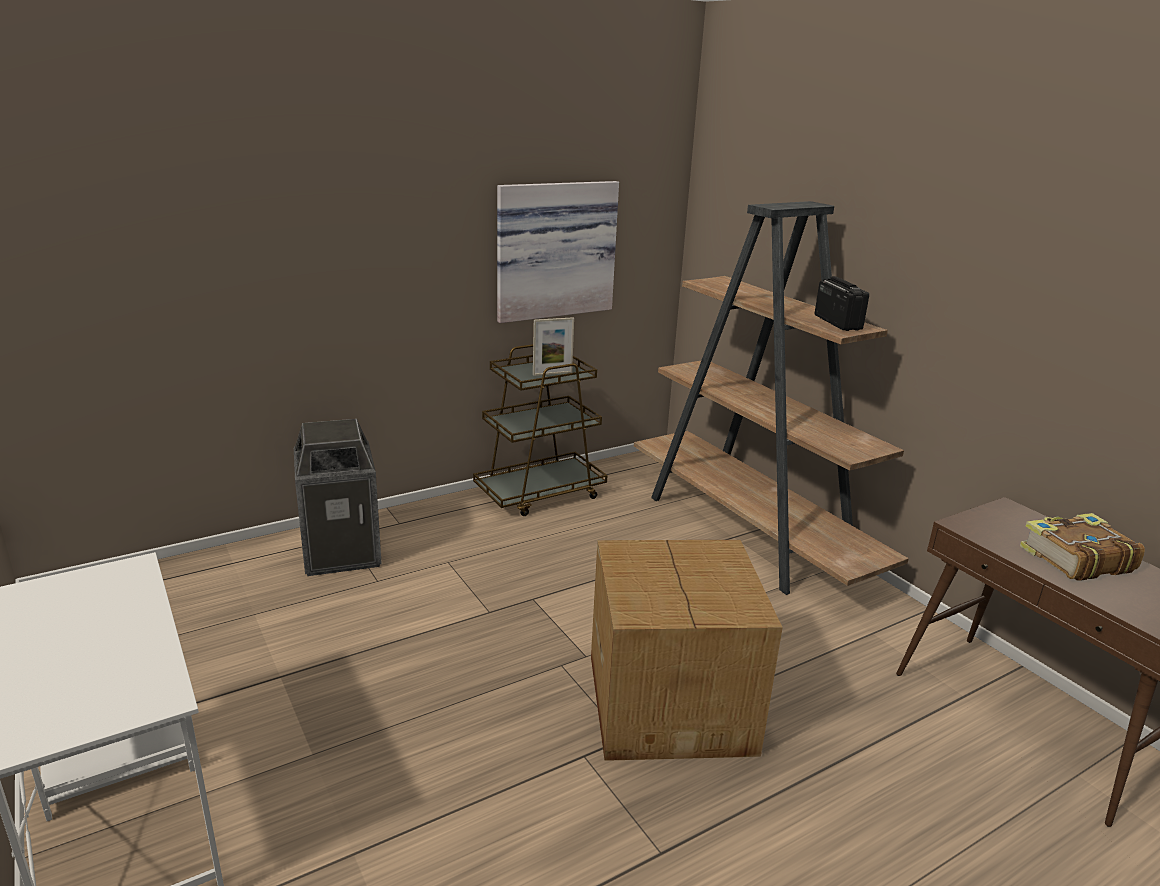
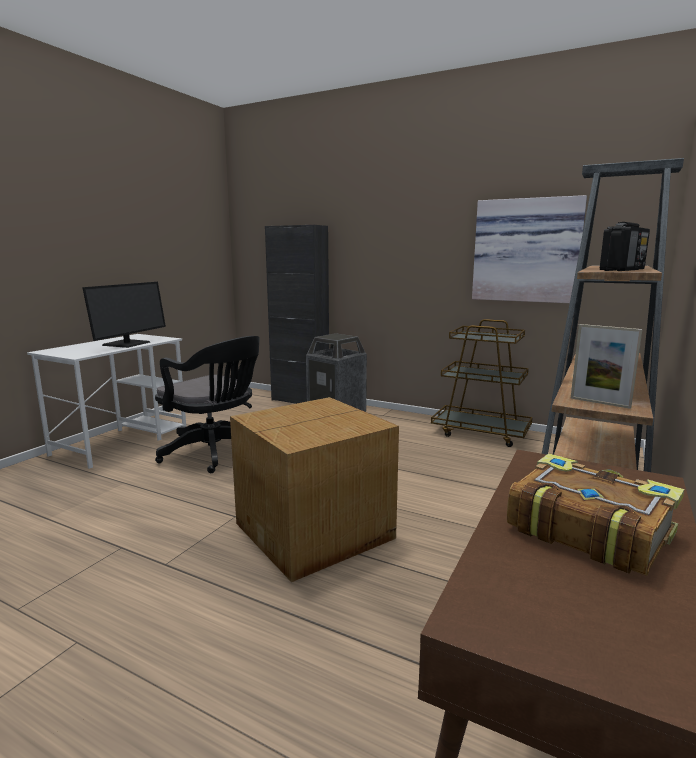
camera: 60 degrees right, 10 degrees down
picture frame [533,317,574,376] -> picture frame moved to [571,324,643,409]
none -> monitor [82,282,166,348]
none -> black office chair [155,336,260,473]
none -> black cabinet [265,225,329,404]

